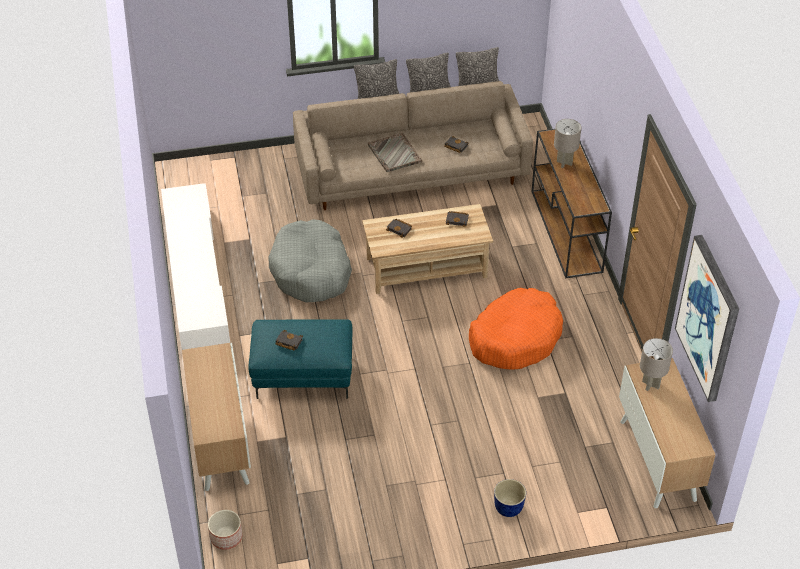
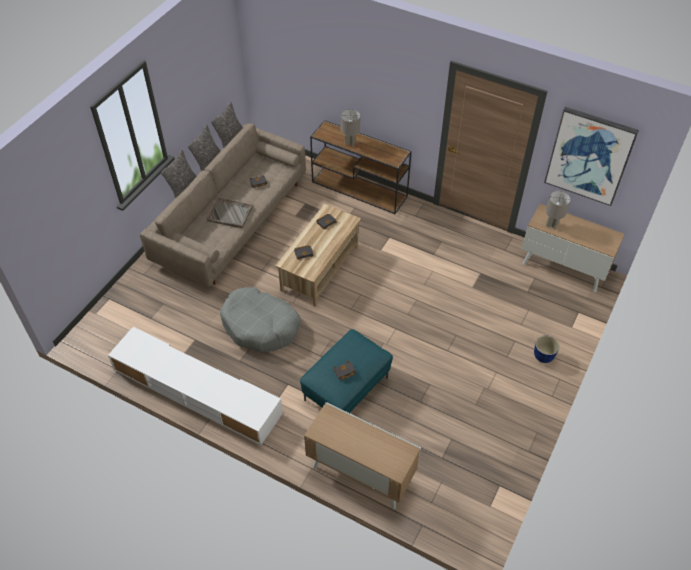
camera: 50 degrees left, 5 degrees up
planter [208,510,242,550] -> none
orange dog bed [469,288,563,370] -> none

